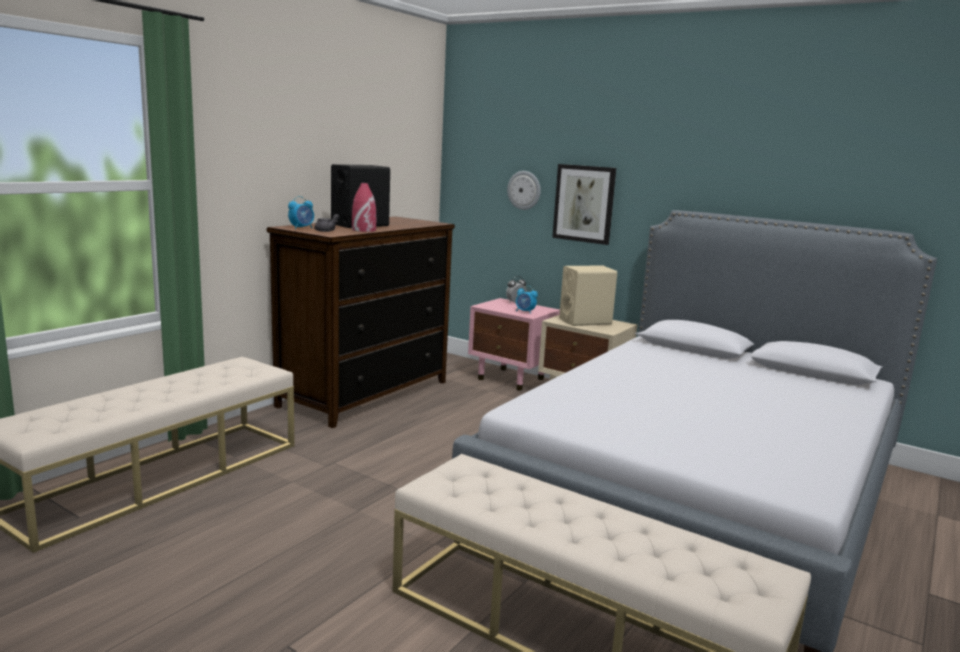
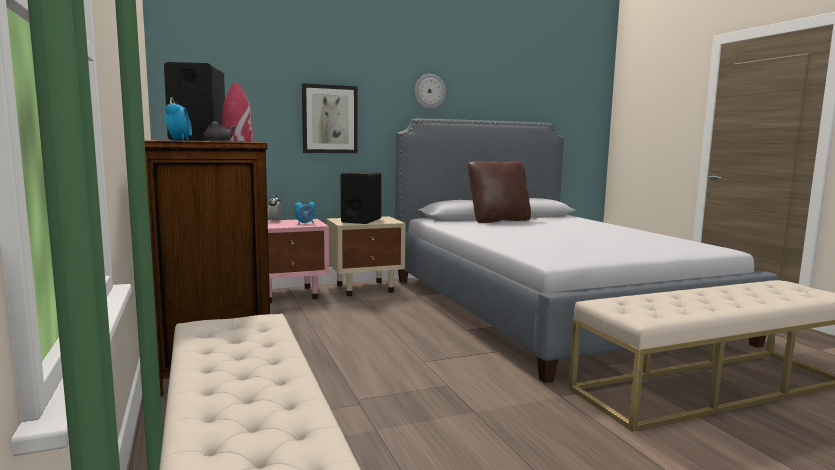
camera: 55 degrees left, 5 degrees down
wall clock [507,171,541,210] -> wall clock moved to [414,74,446,109]
beige speaker [559,265,617,326] -> black speaker [341,171,381,224]
none -> brown pillow [468,161,531,223]

